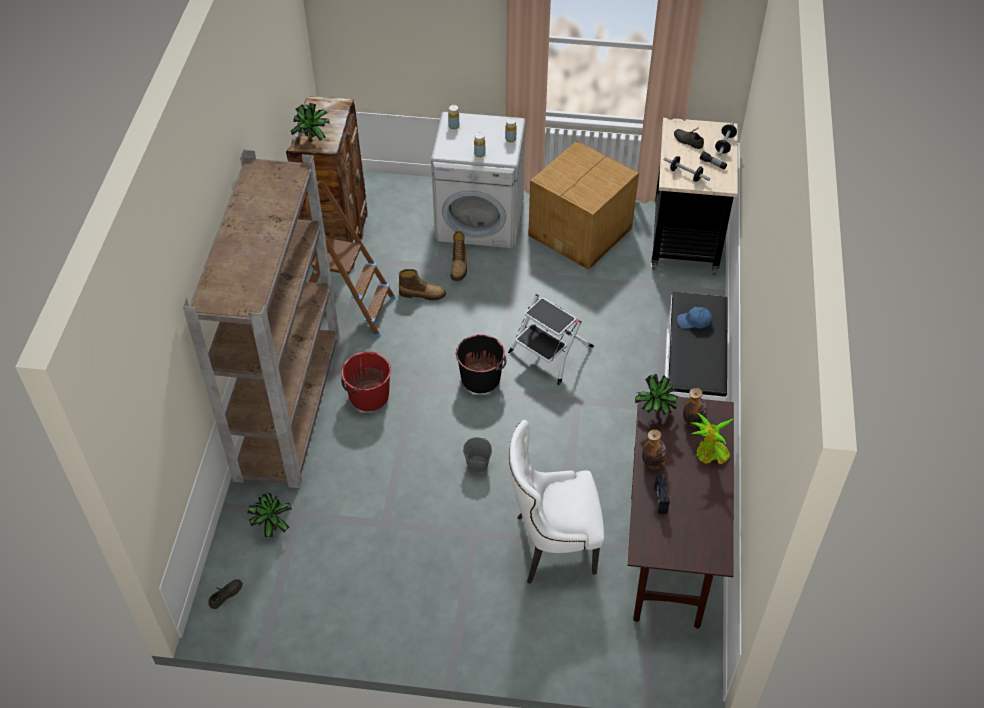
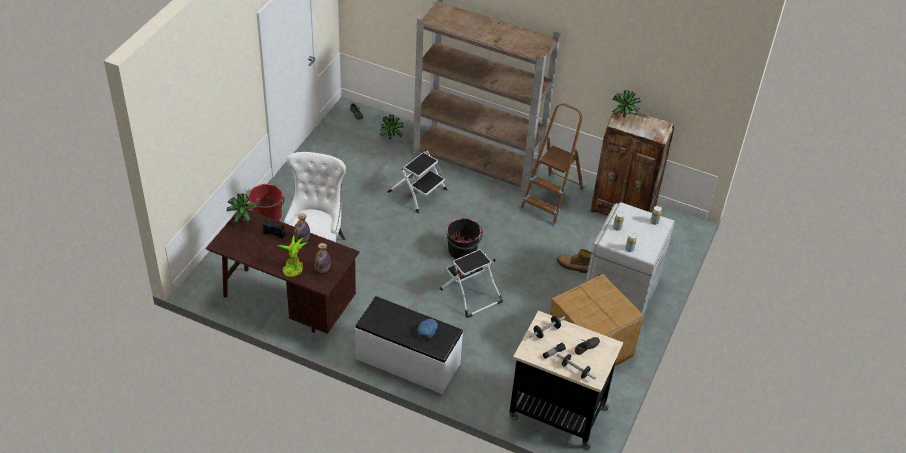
camera: 105 degrees right, 5 degrees down
red bucket [341,352,391,411] -> red bucket moved to [248,184,285,221]
boot [399,269,446,301] -> none
grey bucket [463,437,492,473] -> none
potted plant [635,374,679,415] -> potted plant moved to [227,193,257,223]
none -> step ladder [387,150,447,214]

